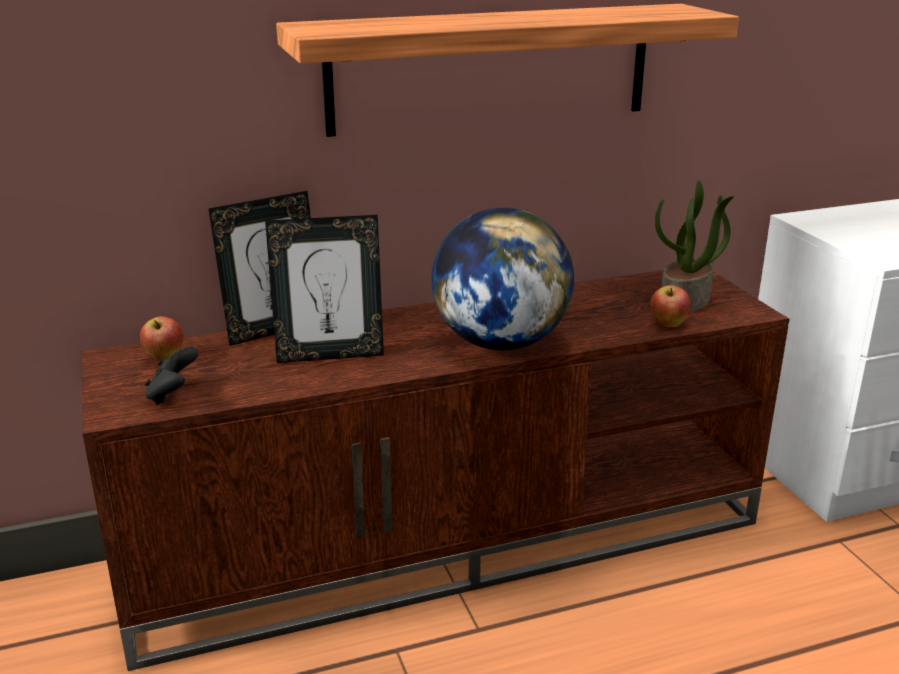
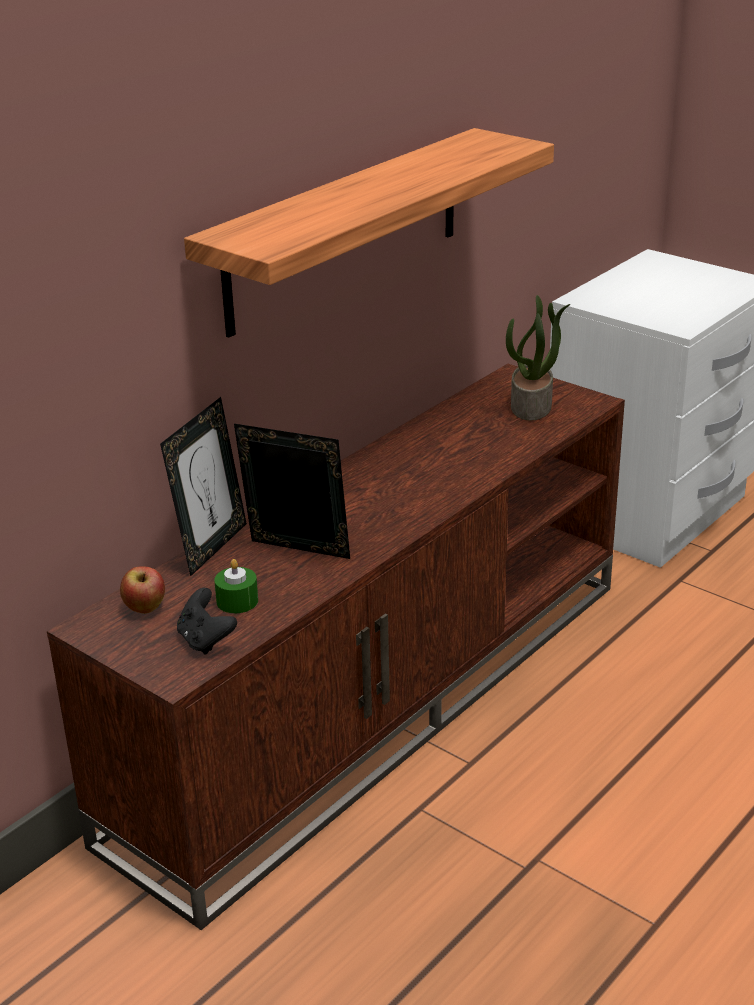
camera: 30 degrees left, 5 degrees up
picture frame [265,215,384,363] -> picture frame turned 120 degrees counterclockwise [234,424,350,559]
globe [431,208,574,350] -> none
apple [650,285,690,327] -> none
none -> green candle [214,559,258,613]

